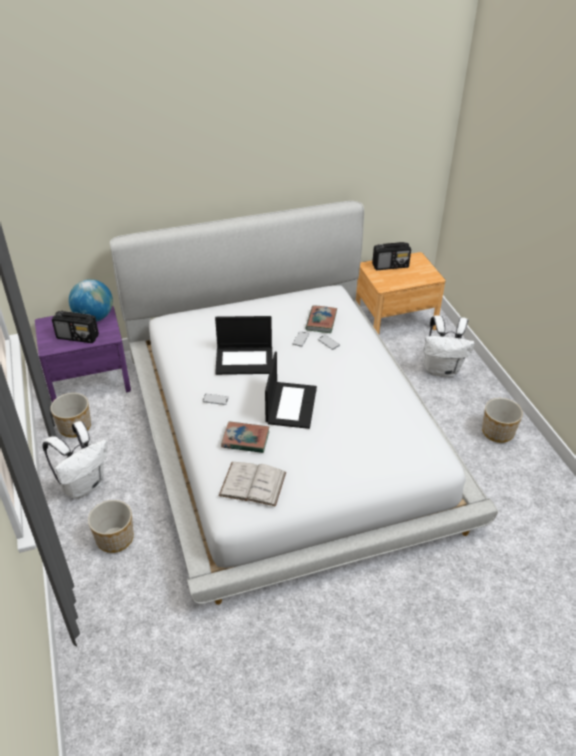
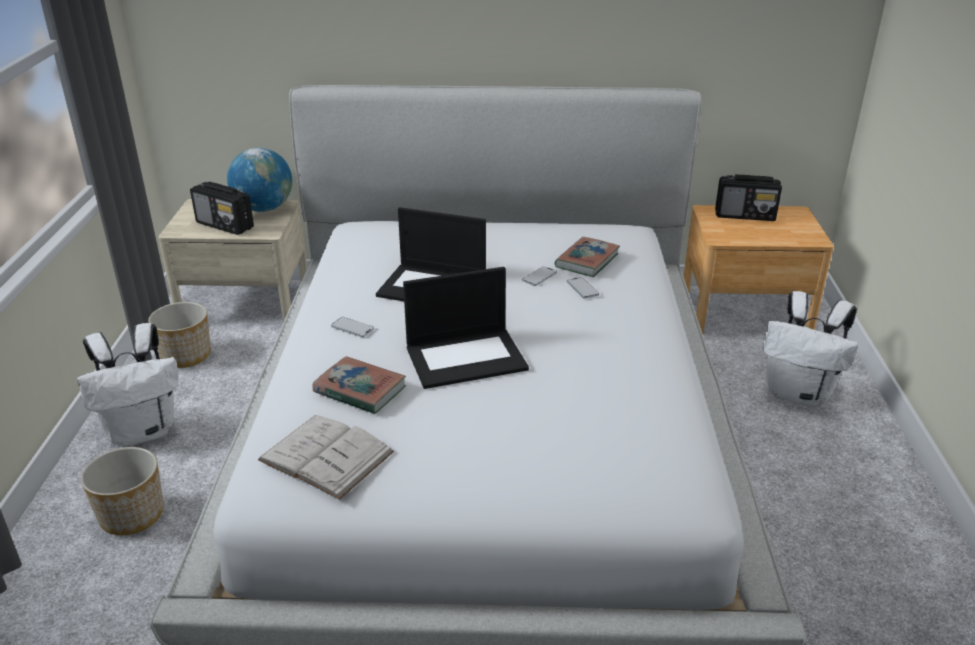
camera: 20 degrees right, 10 degrees down
purple nightstand [35,306,131,402] -> beige nightstand [158,199,307,322]
laptop [265,352,317,429] -> laptop turned 45 degrees clockwise [403,267,529,389]
planter [482,398,523,443] -> none

